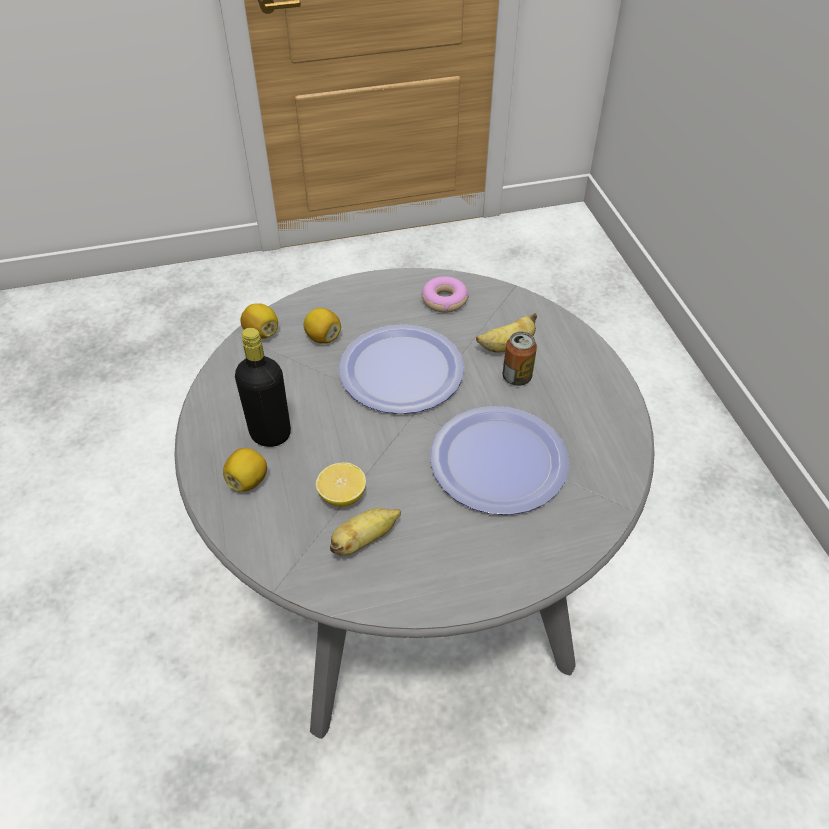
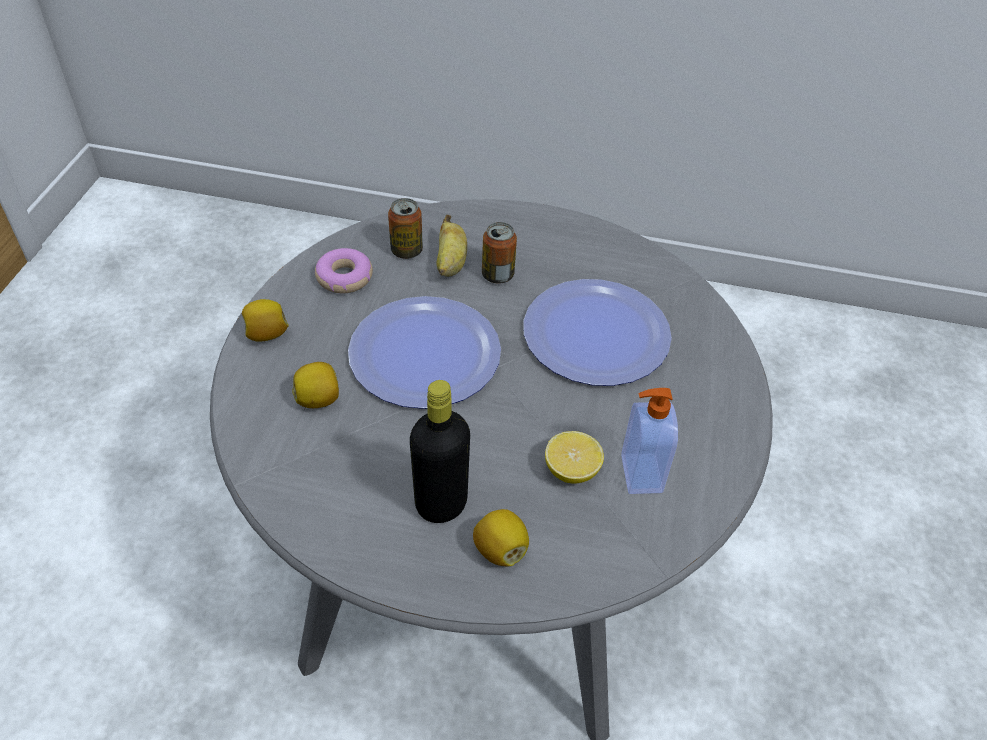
camera: 65 degrees left, 0 degrees up
lemon [240,303,278,339] -> lemon moved to [242,299,289,342]
banana [330,508,401,556] -> soap dispenser [621,388,678,494]
none -> can [388,198,423,259]

